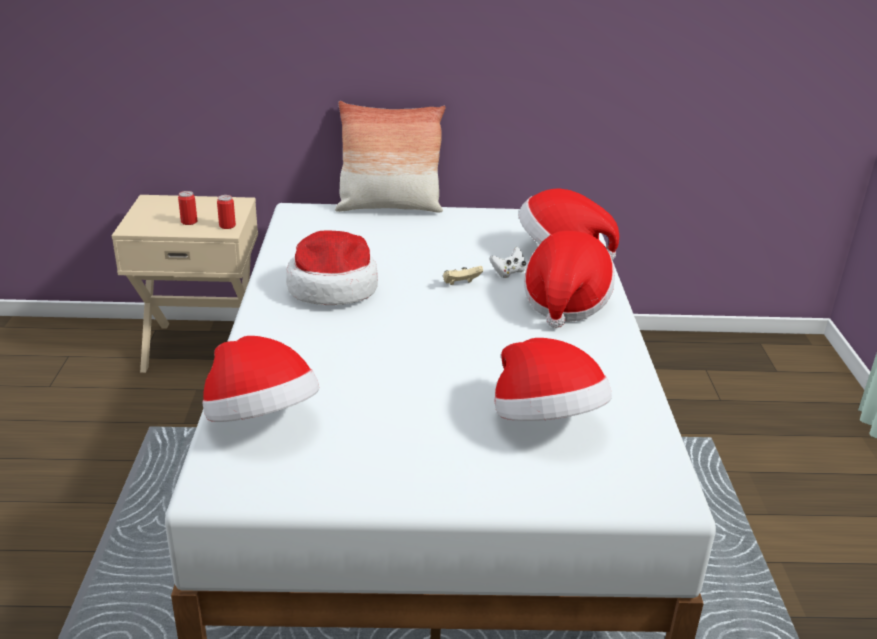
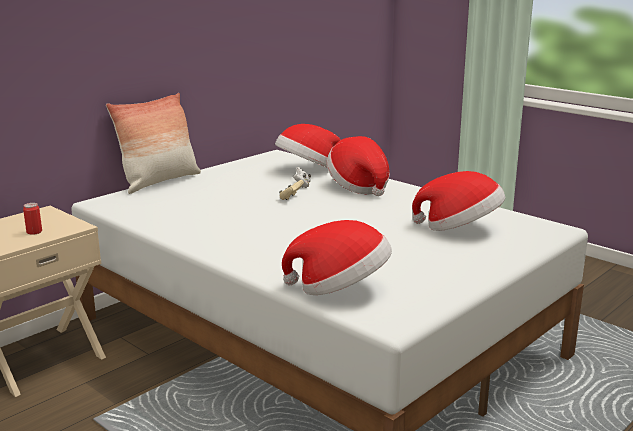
camera: 45 degrees left, 10 degrees down
can [217,195,236,229] -> none
hat [286,230,378,305] -> none

